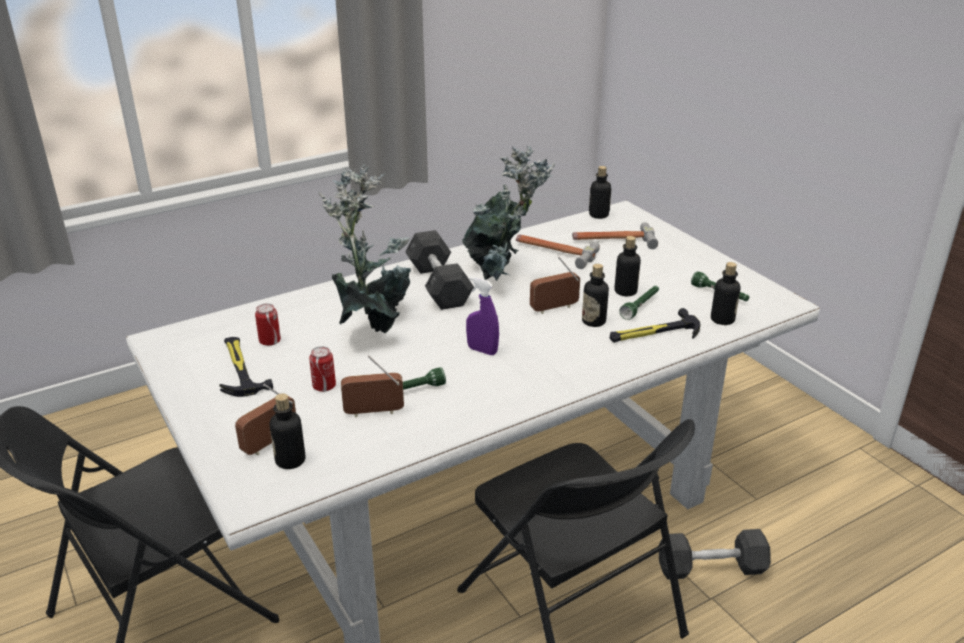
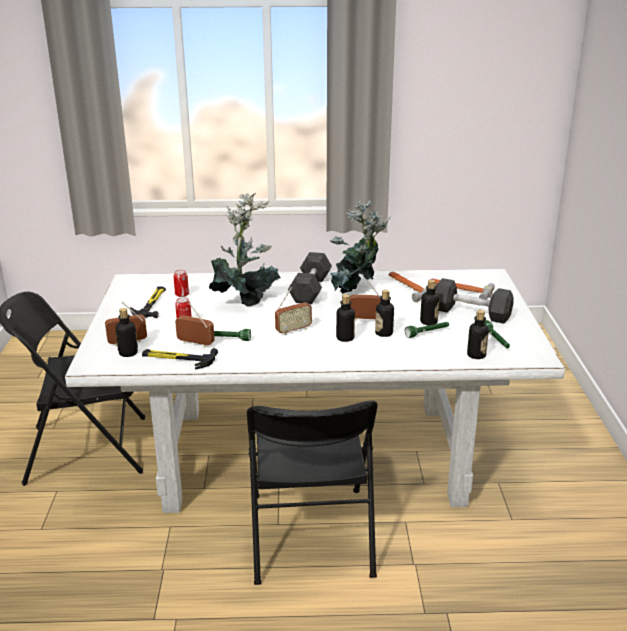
camera: 30 degrees right, 5 degrees down
purple spray bottle [466,277,499,355] -> radio [275,287,312,335]
bottle [589,166,611,219] -> bottle moved to [336,294,355,342]
hammer [610,308,701,343] -> hammer moved to [142,348,218,369]
grey dumbbell [659,529,771,580] -> grey dumbbell moved to [435,278,514,324]

